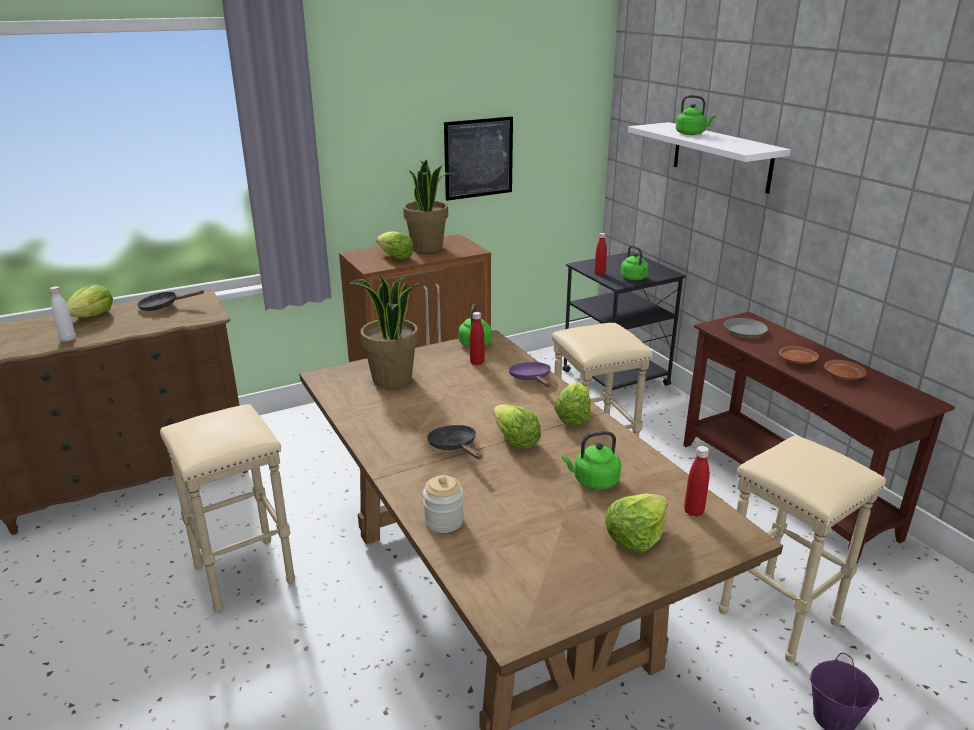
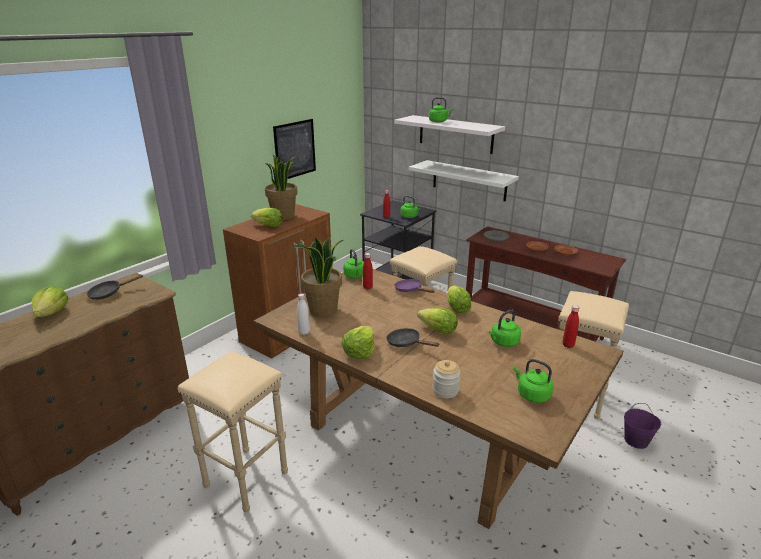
camera: 25 degrees left, 0 degrees up
white bottle [50,286,75,341] -> white bottle moved to [297,293,310,335]
lettuce [605,493,668,553] -> lettuce moved to [341,326,375,359]
none -> white shelf [409,160,519,202]
none -> green kettle [514,359,554,403]

